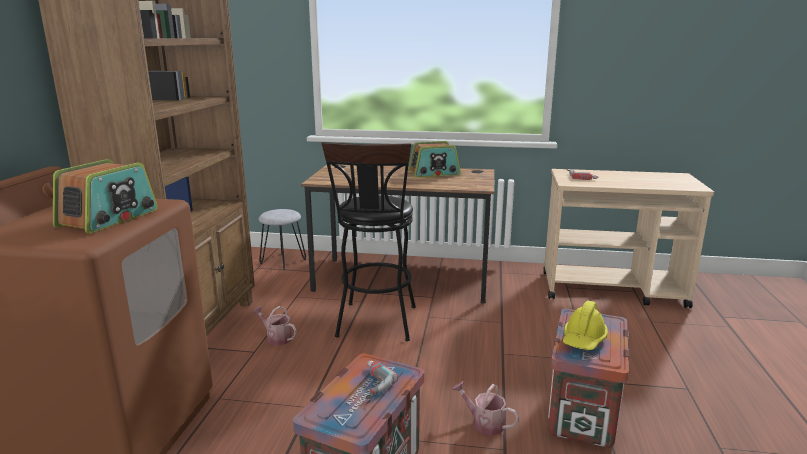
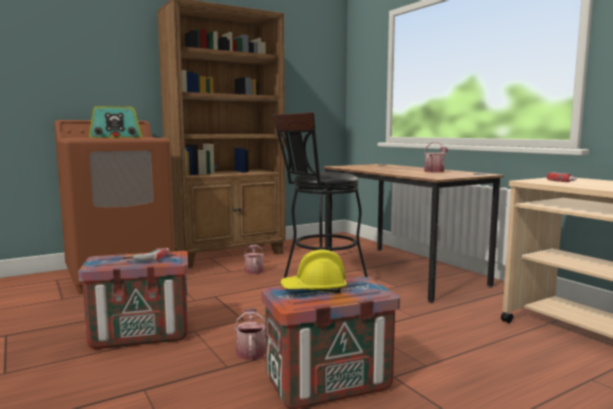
camera: 50 degrees right, 10 degrees down
grey stool [259,209,306,270] -> none
radio [408,141,461,177] -> watering can [424,142,448,172]

